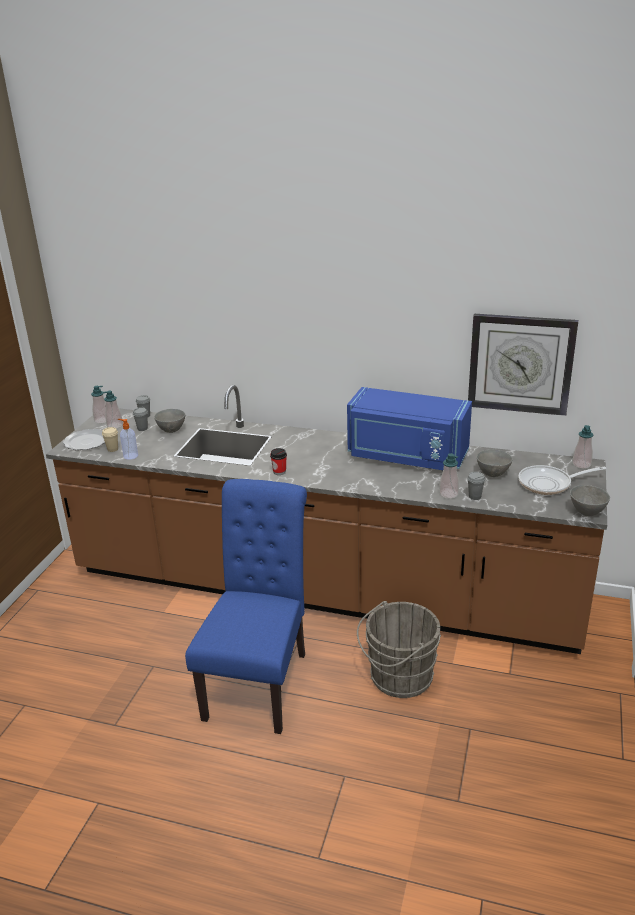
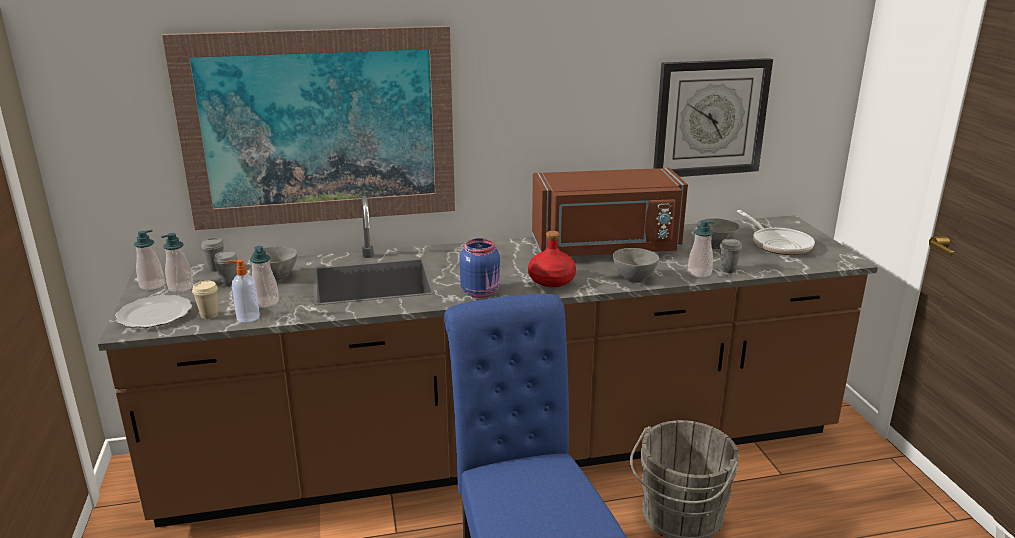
camera: 30 degrees left, 5 degrees down
cup [270,448,287,475] -> blue jar [460,238,500,298]
blue microwave [347,387,472,470] -> brown microwave [532,168,688,256]
frying pan [518,465,606,495] -> frying pan turned 75 degrees counterclockwise [737,210,815,255]
grey bowl [570,485,610,516] -> grey bowl moved to [613,248,659,283]
soap dispenser [572,425,593,469] -> soap dispenser moved to [250,246,279,308]
none -> picture [162,26,455,230]
none -> red bottle [528,231,576,287]

